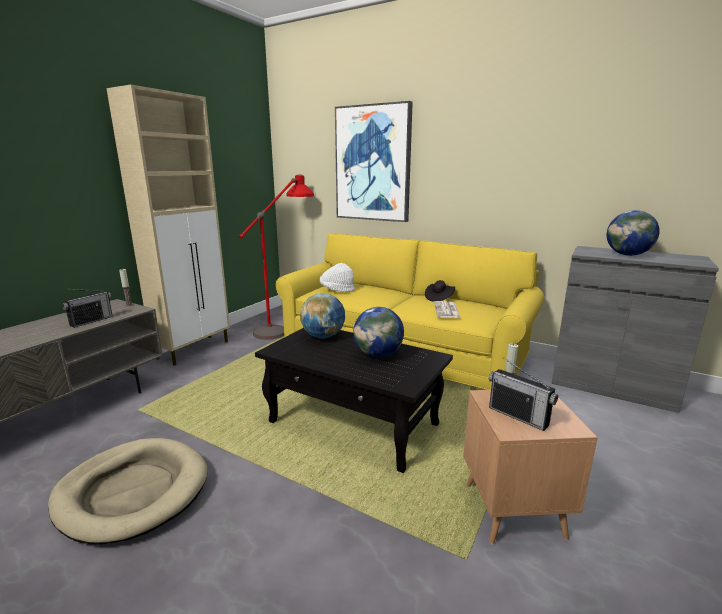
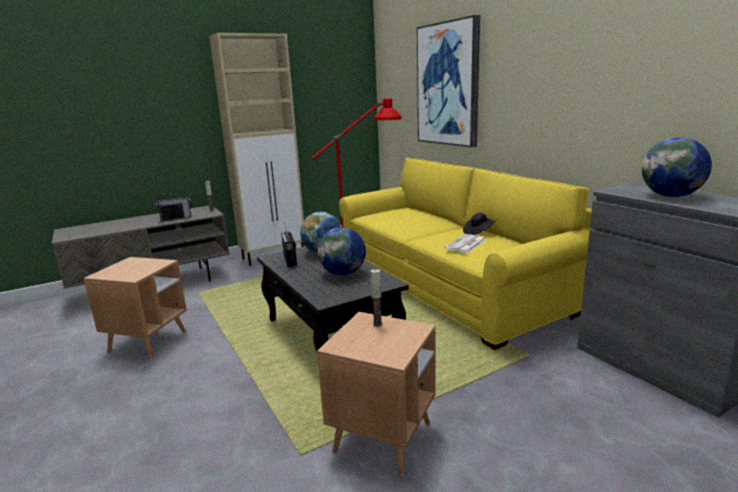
camera: 30 degrees right, 0 degrees up
beige dog bed [48,438,207,544] -> brown side table [83,257,187,360]
white hat [320,263,355,292] -> none
radio [489,357,558,431] -> radio moved to [281,223,297,267]

